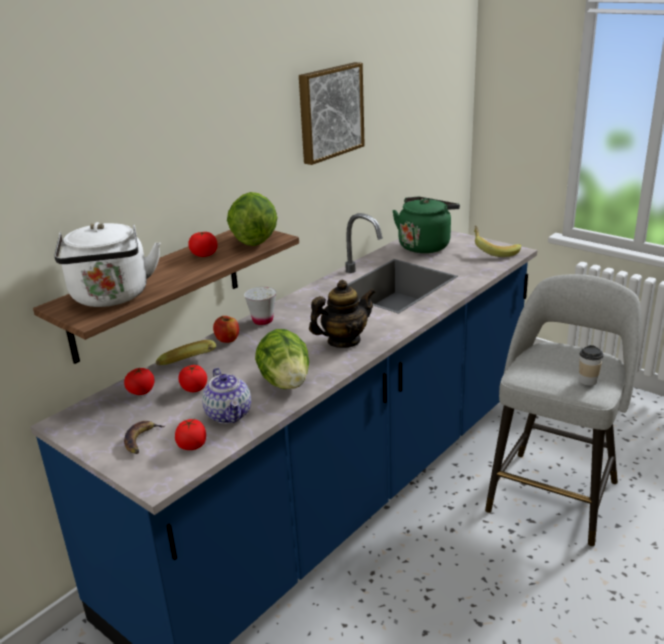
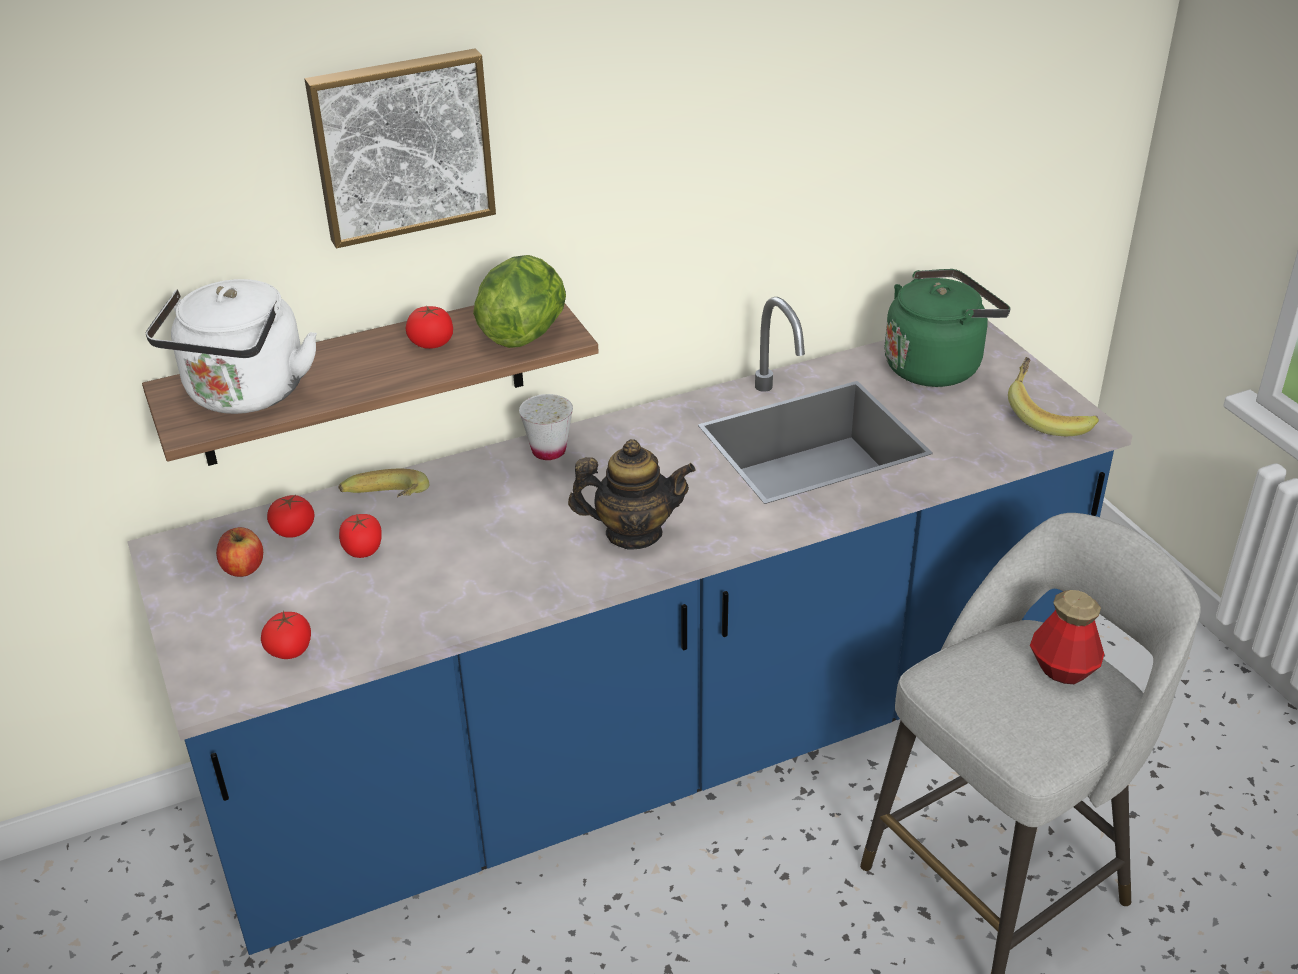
camera: 25 degrees right, 10 degrees up
banana [124,421,166,454] -> none
teapot [202,368,251,424] -> none
apple [213,316,239,343] -> apple moved to [216,527,263,577]
lettuce [255,329,309,389] -> none
picture [299,62,365,165] -> picture moved to [305,49,496,248]
cup [579,345,603,386] -> none
none -> bottle [1030,590,1104,684]

